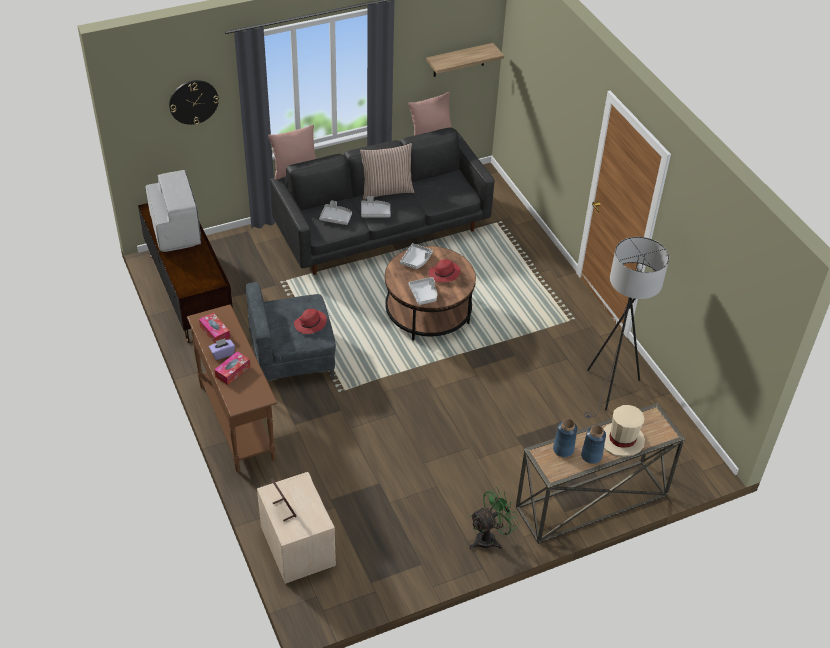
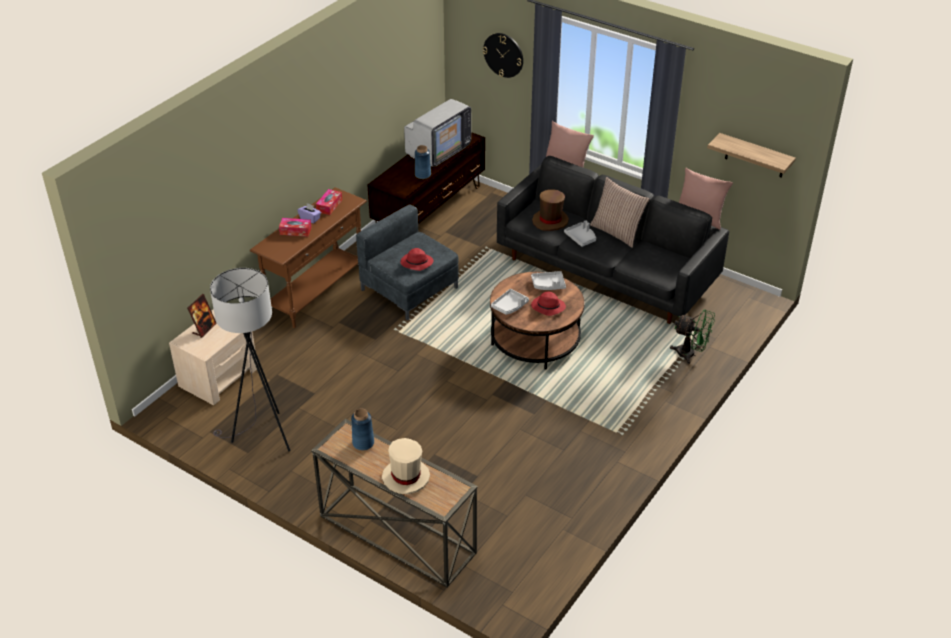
camera: 60 degrees right, 5 degrees down
grey tray [319,200,352,225] -> brown hat [532,189,569,231]
green fan [469,487,519,549] -> green fan moved to [670,309,715,364]
blue vase [581,425,606,464] -> blue vase moved to [415,145,431,179]
grey floor lamp [584,237,669,418] -> grey floor lamp moved to [210,268,291,452]

